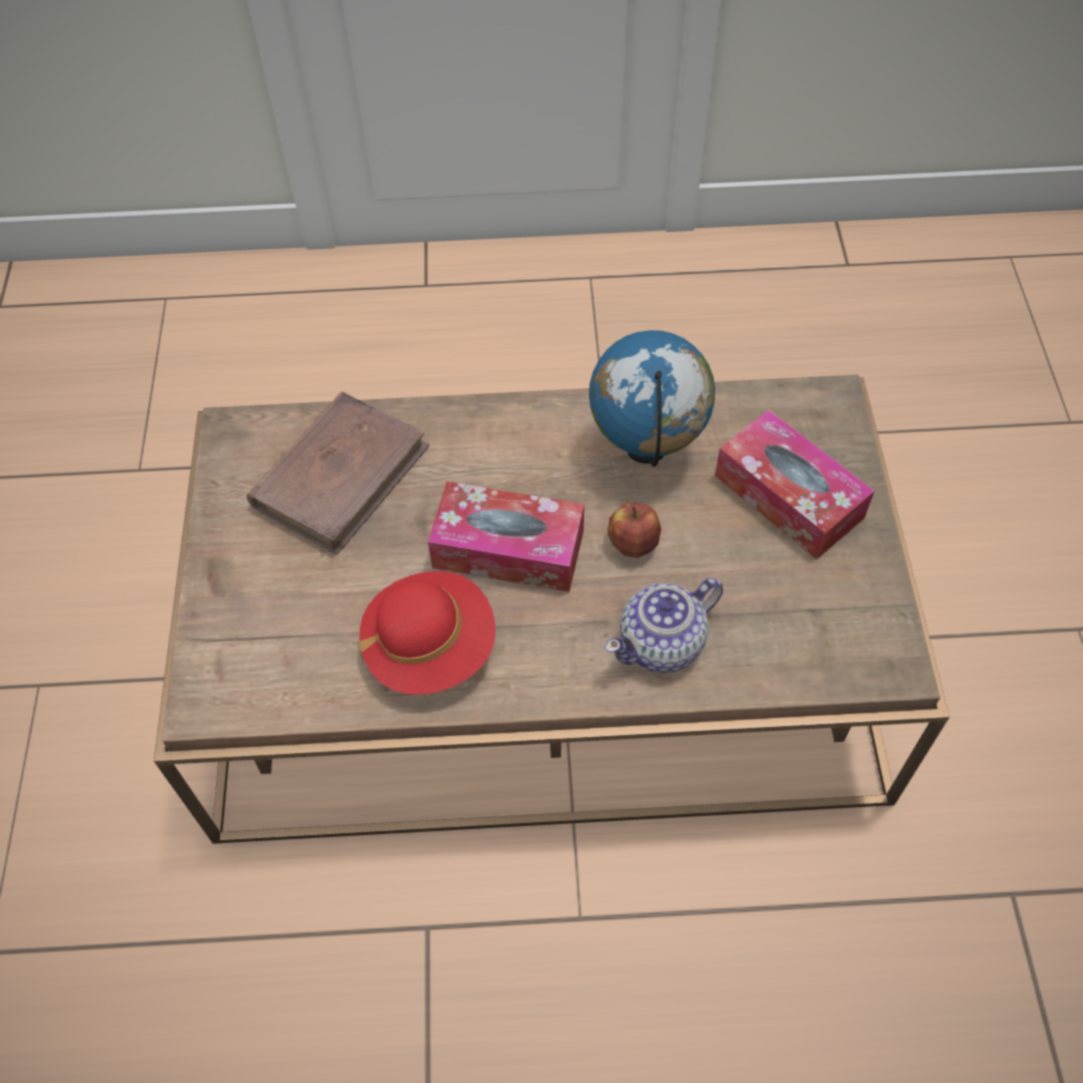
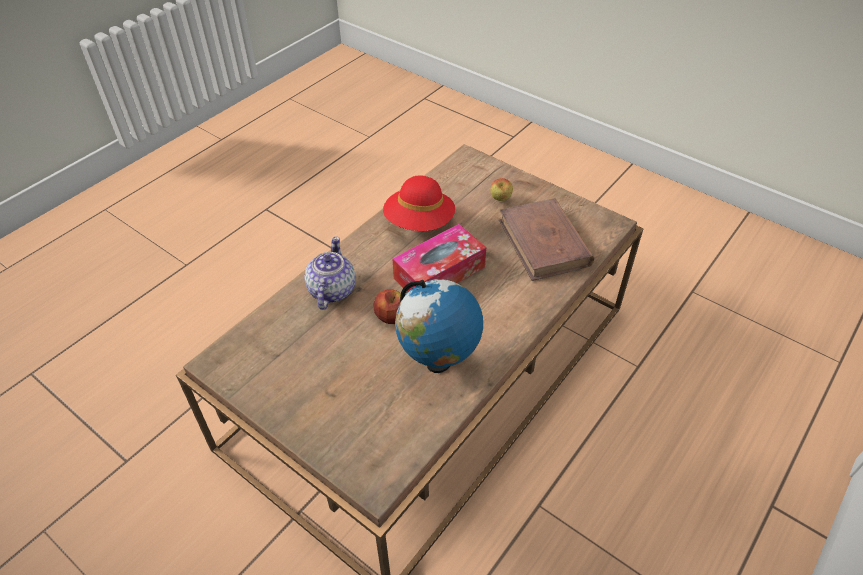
camera: 130 degrees right, 10 degrees down
tissue box [715,410,874,559] -> none
none -> apple [491,178,513,201]

